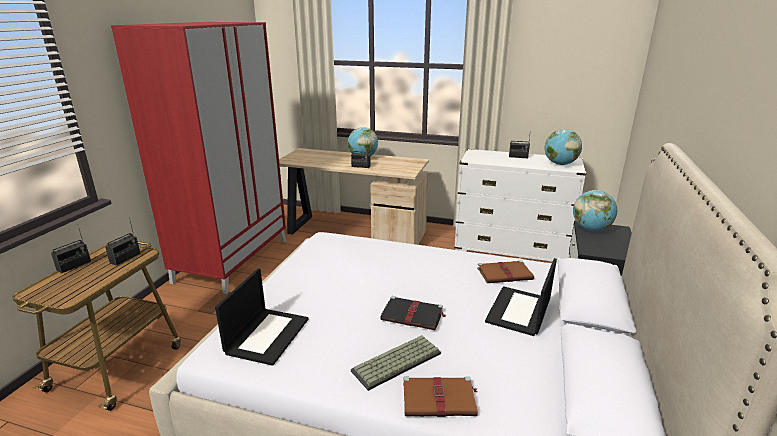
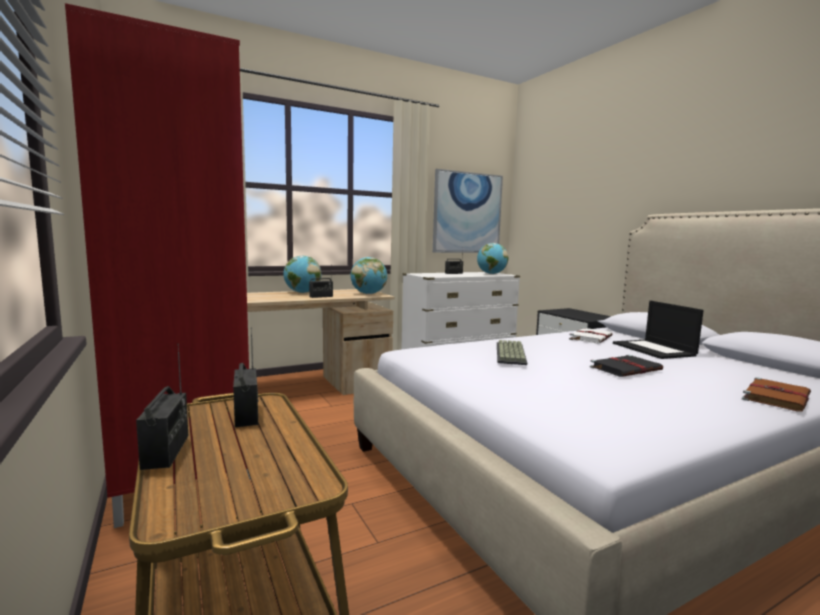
camera: 45 degrees left, 15 degrees down
laptop [215,268,309,366] -> none
keyboard [351,335,441,391] -> keyboard moved to [497,340,527,365]
brown book [477,260,534,283] -> white book [569,328,612,344]
globe [573,190,617,231] -> globe moved to [351,257,387,294]
none -> picture [433,169,503,253]

